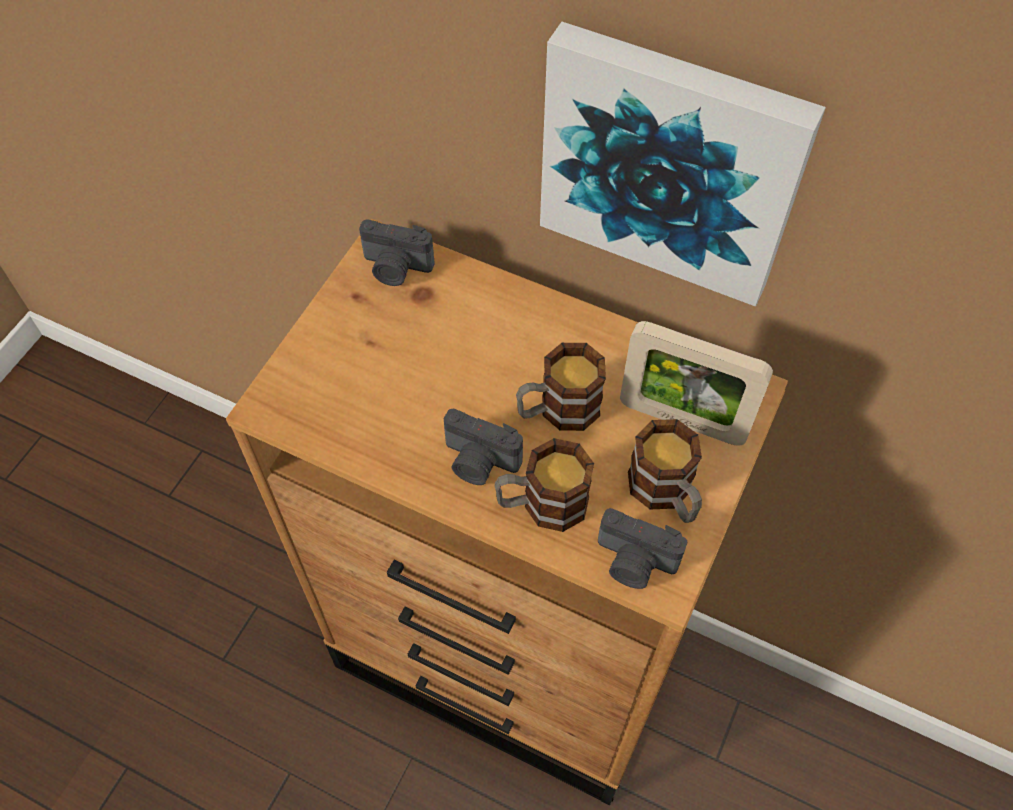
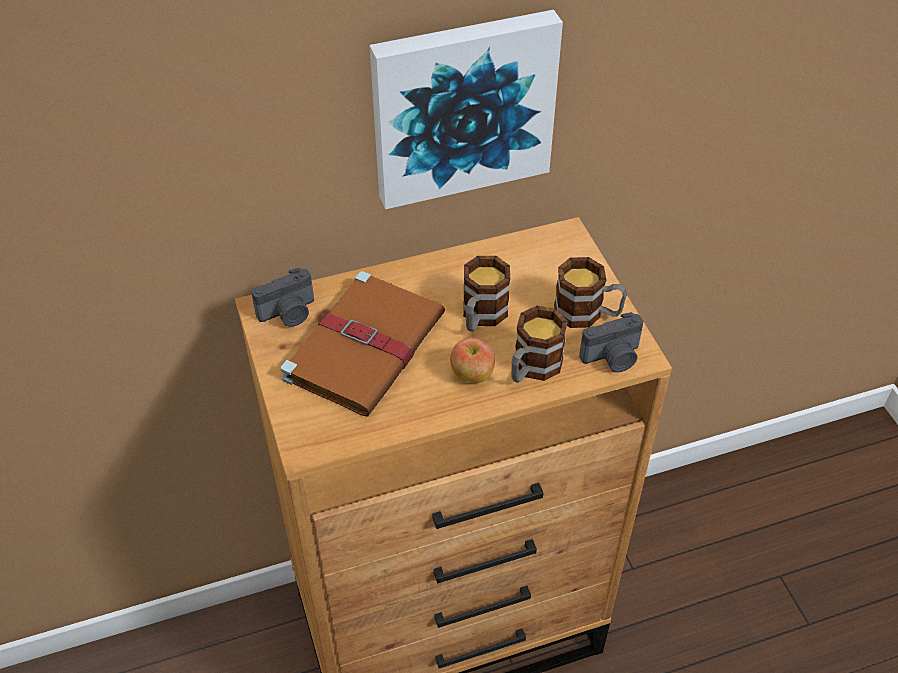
camera: 45 degrees left, 10 degrees down
camera [444,409,523,485] -> apple [450,337,495,383]
picture frame [620,321,773,446] -> none
none -> brown book [281,271,445,417]

